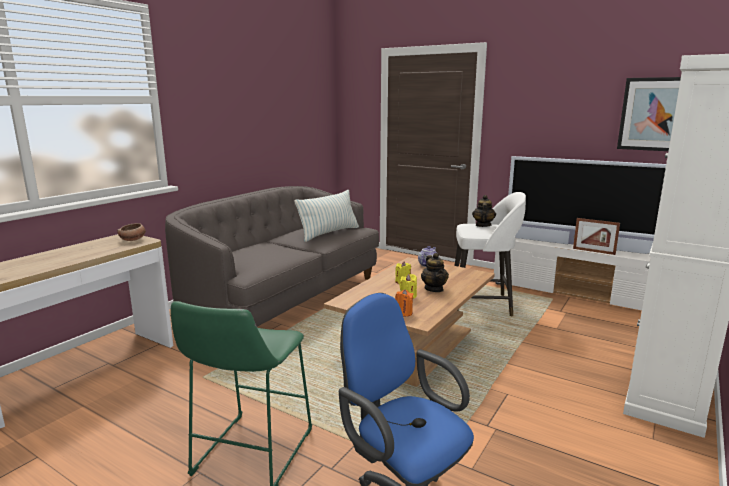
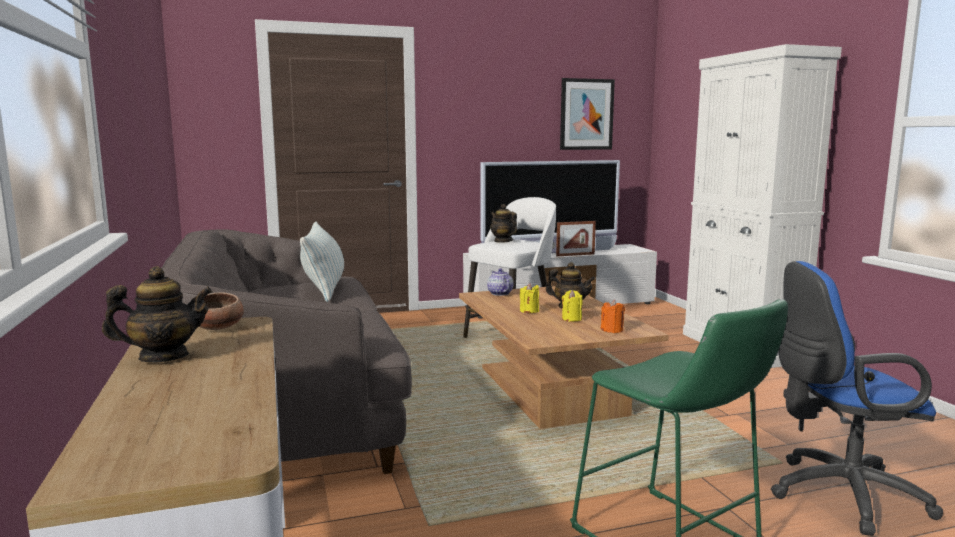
camera: 50 degrees left, 5 degrees down
none -> teapot [102,266,213,362]

